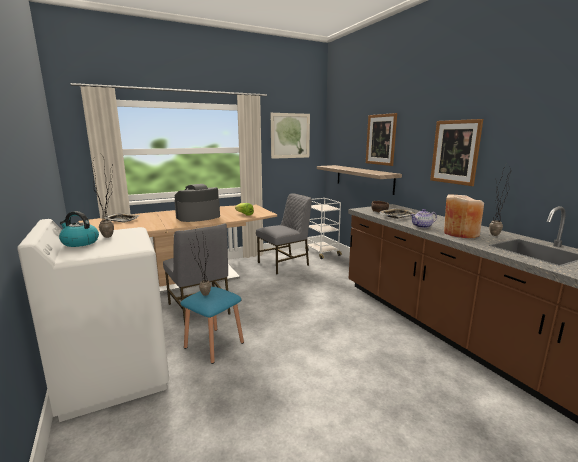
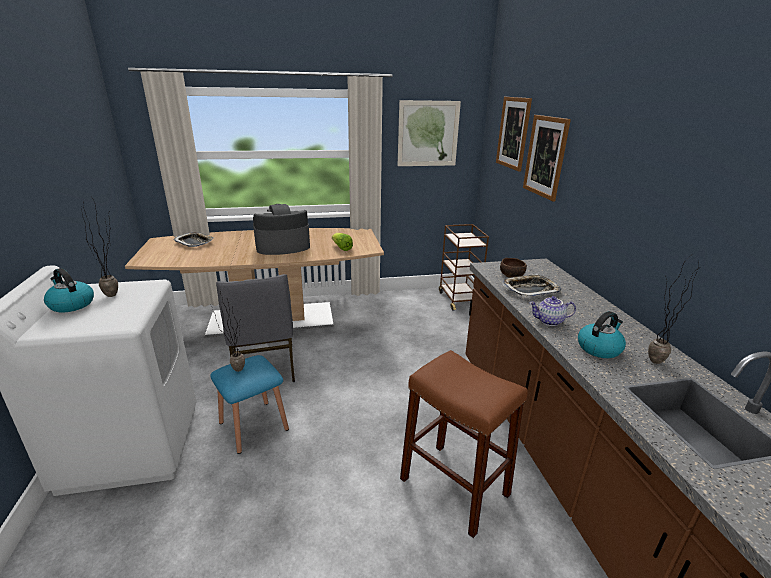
camera: 15 degrees right, 10 degrees up
grey chair [256,193,312,274] -> none
white cart [305,198,342,259] -> brown cart [439,224,489,311]
shelf [317,165,402,195] -> none
picture [430,119,483,186] -> picture moved to [496,97,532,172]
beige vase [444,194,484,238] -> kettle [578,311,626,358]
none -> brown stool [400,350,528,538]

